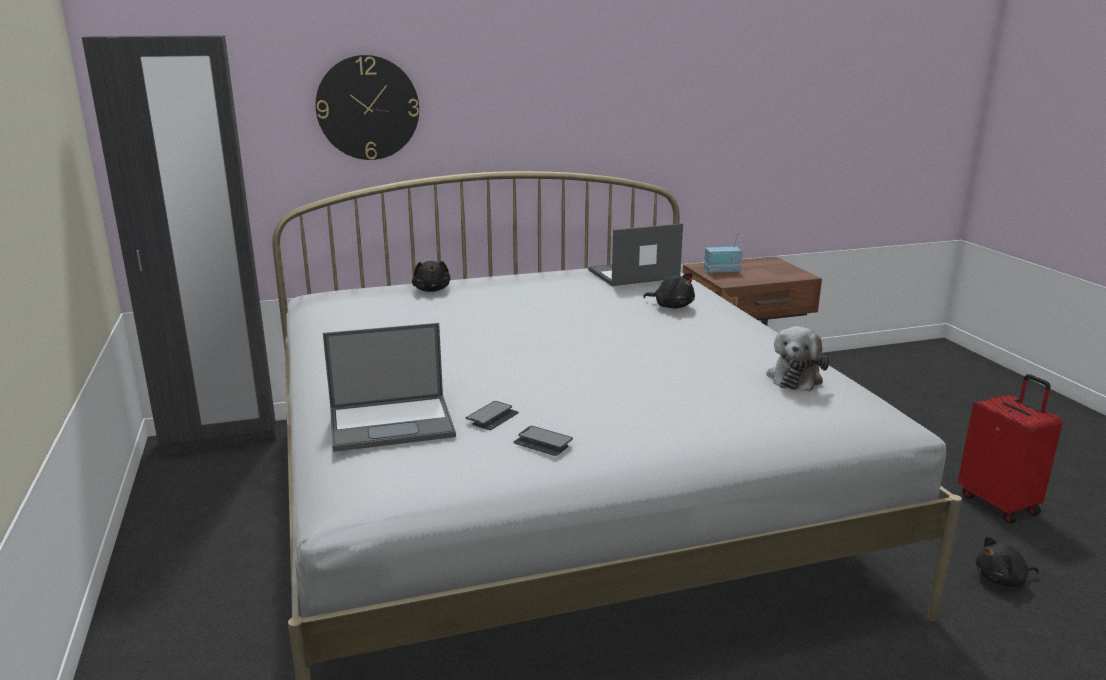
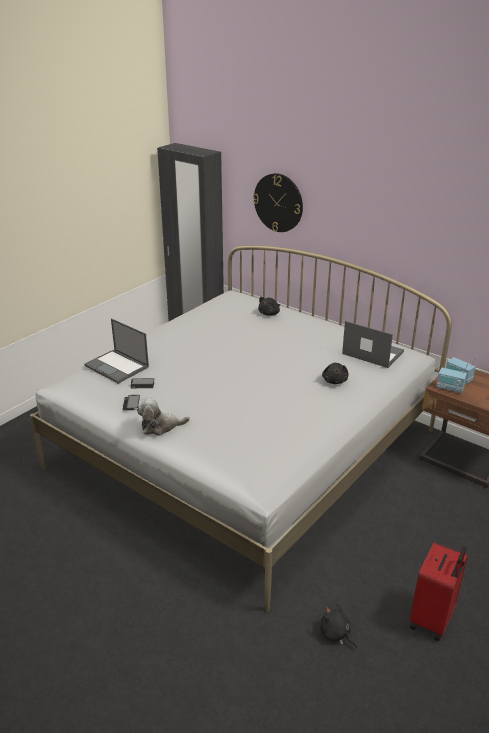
camera: 55 degrees right, 10 degrees up
plush toy [767,326,830,392] -> plush toy moved to [137,397,190,436]
none -> radio [436,364,468,393]

